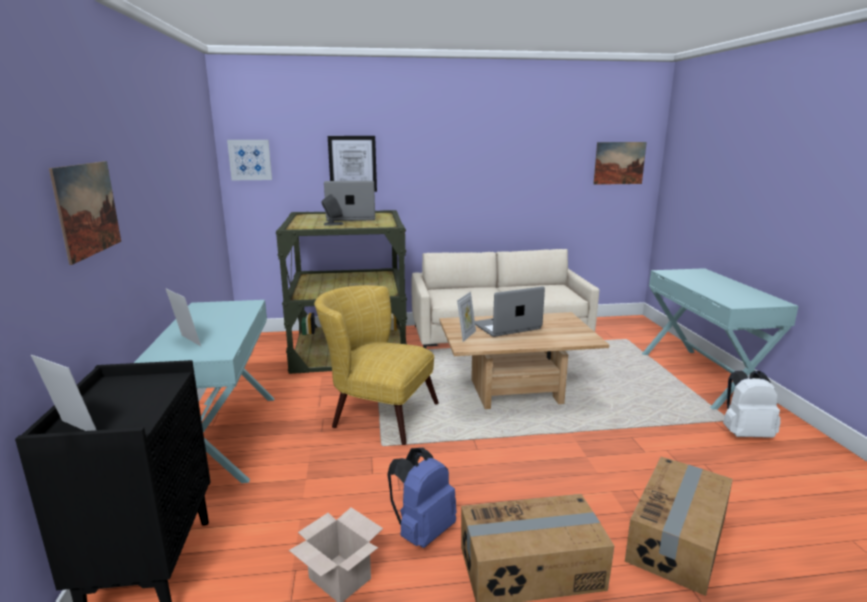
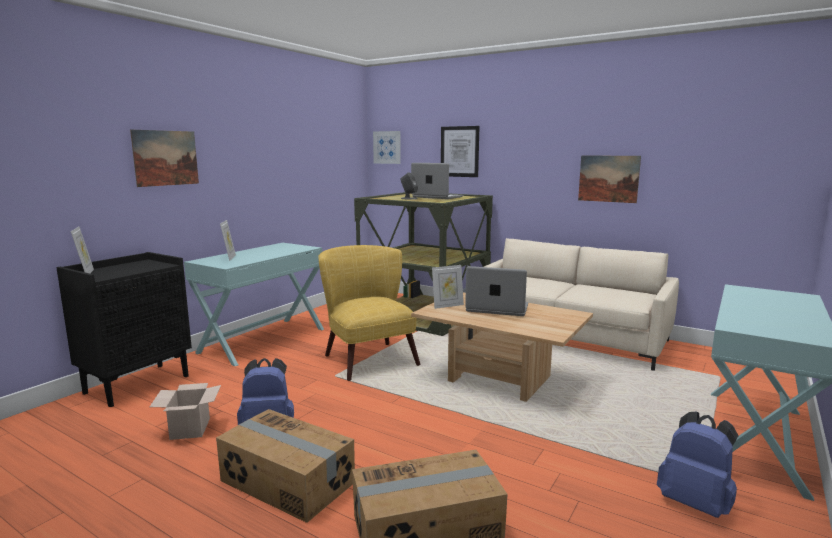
camera: 40 degrees right, 5 degrees down
picture [593,142,647,185] -> picture moved to [578,155,641,203]
white backpack [723,371,781,438] -> blue backpack [657,412,739,518]

